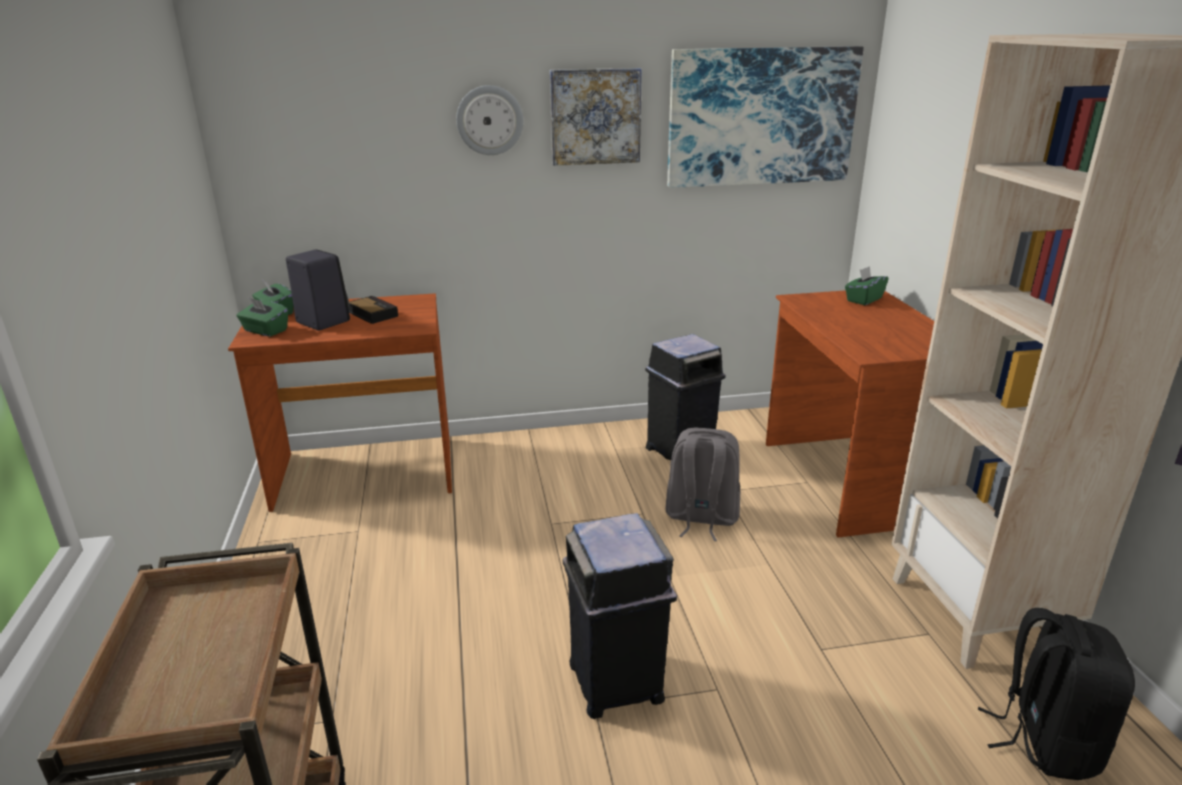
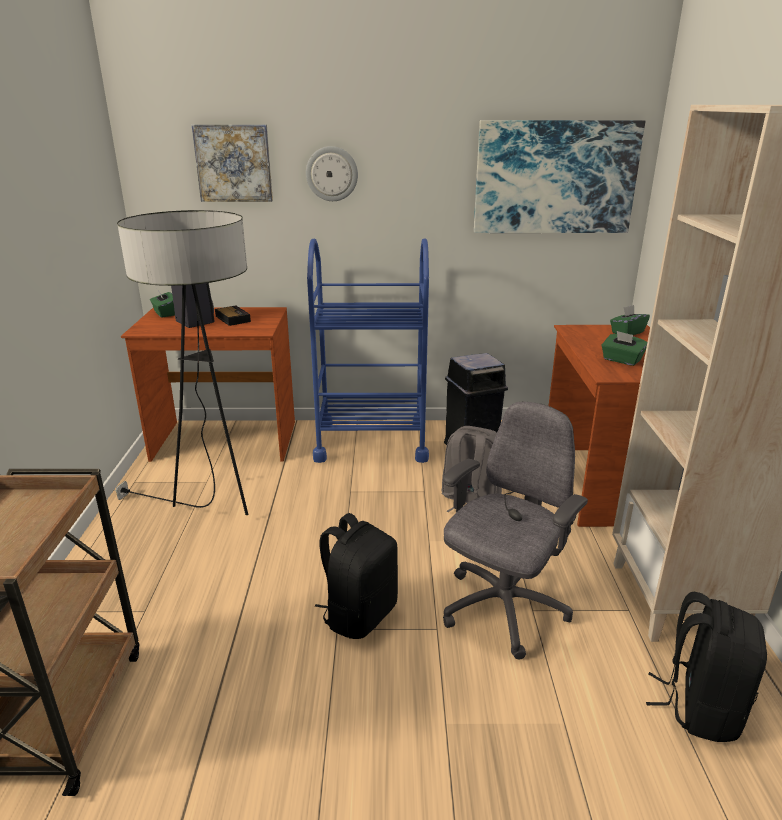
camera: 10 degrees right, 0 degrees up
green tissue box [236,298,288,337] -> green tissue box moved to [601,331,647,366]
picture [550,68,642,166] -> picture moved to [192,125,273,202]
black trash can [563,513,677,719] -> black backpack [315,513,398,639]
none -> floor lamp [114,210,248,515]
none -> blue cart [307,238,429,463]
none -> grey office chair [443,402,588,659]

